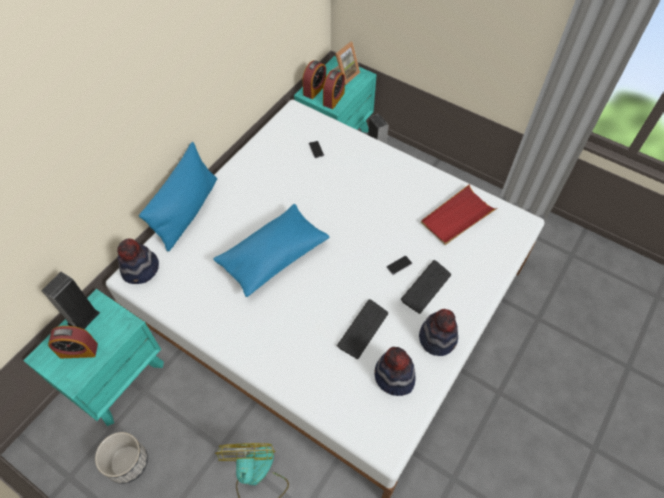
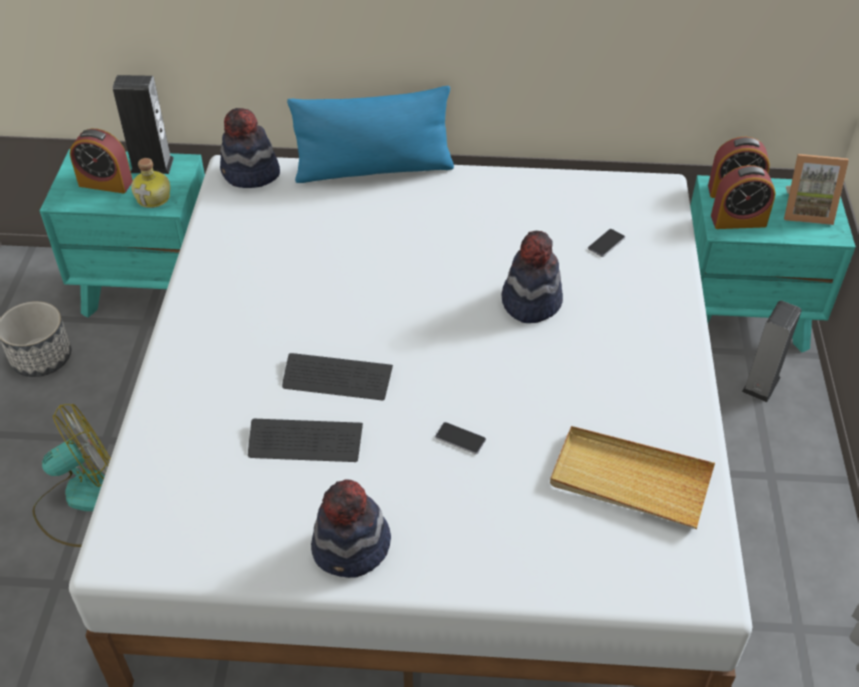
camera: 60 degrees right, 10 degrees down
alarm clock [48,326,98,359] -> alarm clock turned 45 degrees counterclockwise [70,129,133,194]
blue pillow [213,204,330,297] -> none
hat [374,347,415,396] -> hat moved to [502,231,563,323]
keyboard [401,260,451,314] -> keyboard moved to [282,353,393,400]
red tray [421,184,497,245] -> beige tray [550,426,715,529]
none -> bottle [131,158,170,208]

